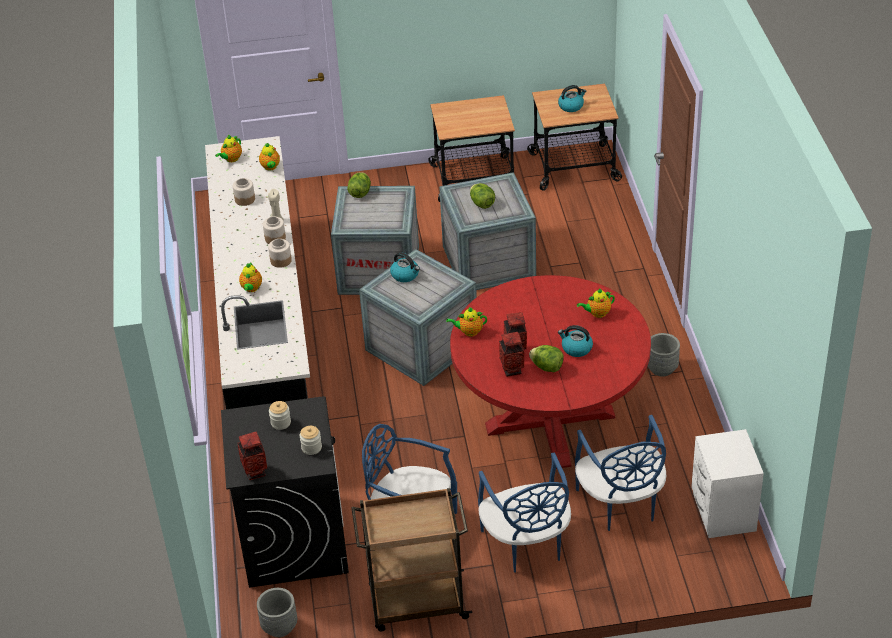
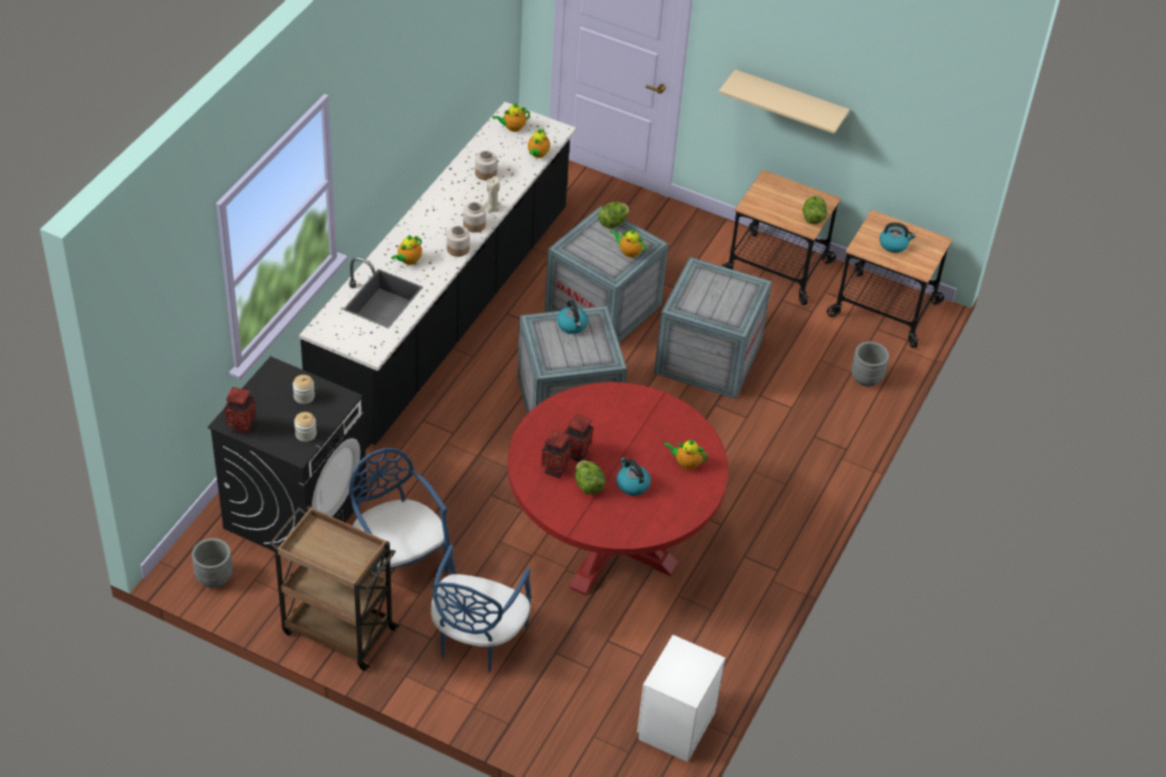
camera: 30 degrees right, 5 degrees up
teapot [446,307,487,336] -> teapot moved to [610,229,646,258]
lettuce [470,183,495,209] -> lettuce moved to [803,196,827,224]
blue chair [575,415,666,531] -> none
grey planter [648,333,680,377] -> grey planter moved to [851,342,889,387]
none -> beige shelf [719,69,850,134]

